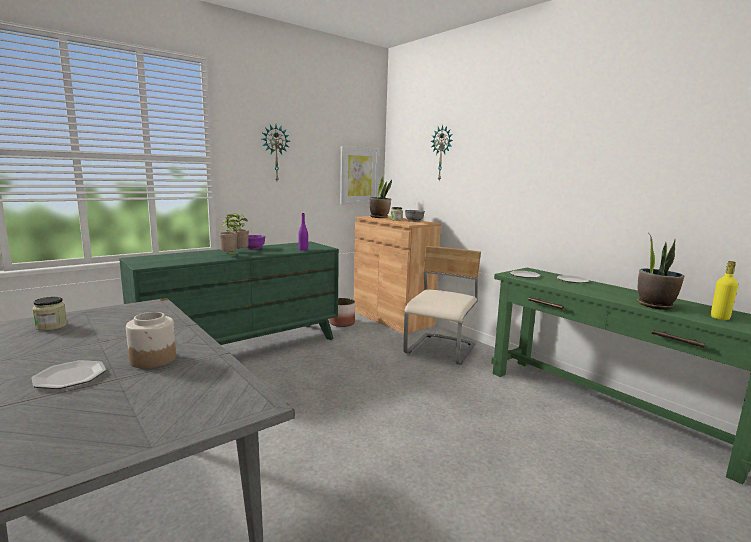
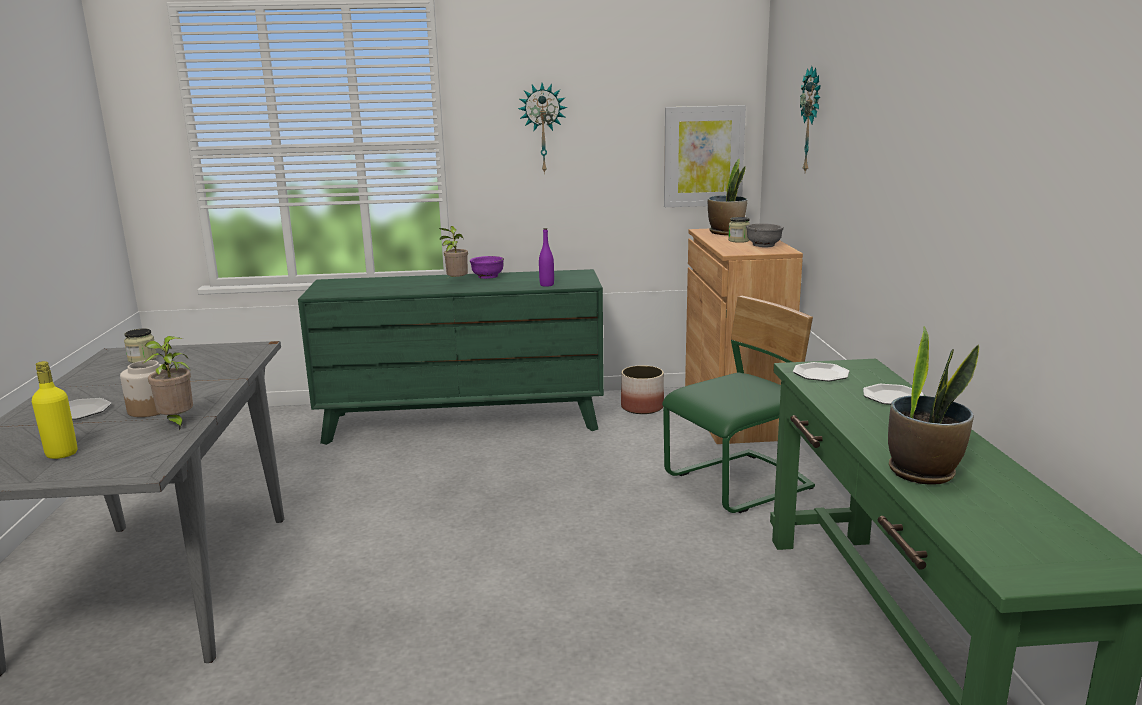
camera: 35 degrees right, 5 degrees up
potted plant [219,216,238,258] -> potted plant moved to [144,336,193,430]
beige chair [403,246,481,365] -> green chair [662,296,815,513]
yellow bottle [711,261,738,320] -> yellow bottle moved to [32,361,77,459]

